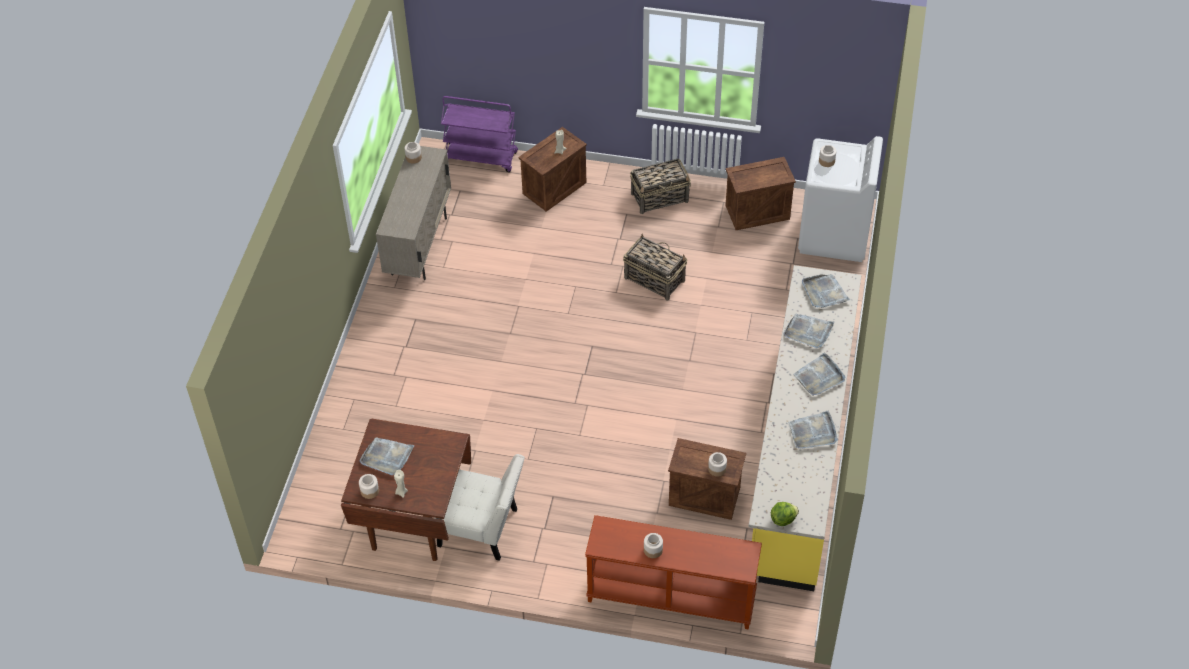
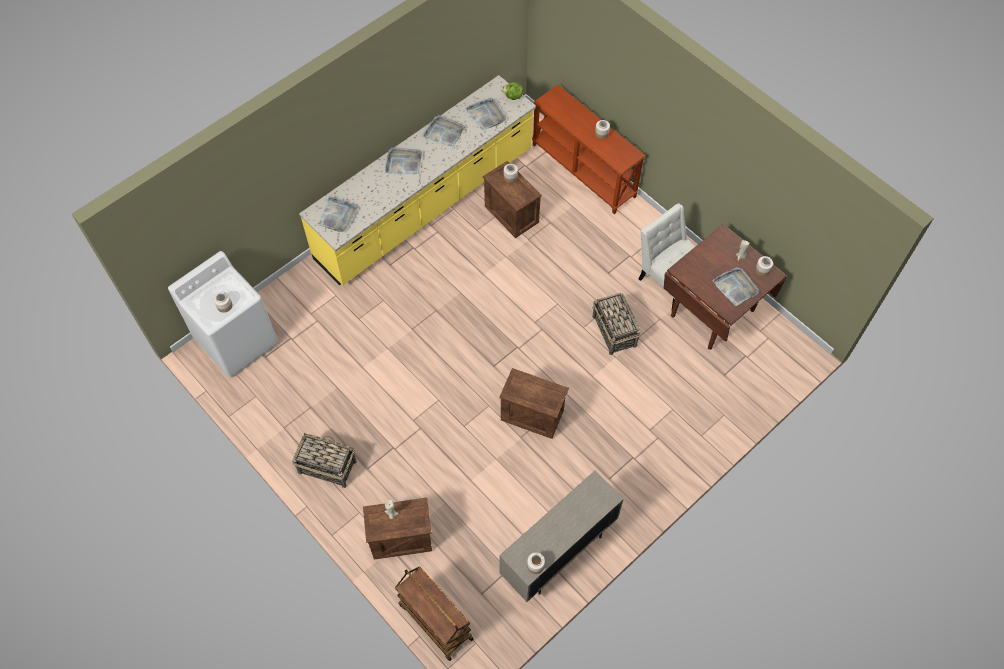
camera: 145 degrees left, 10 degrees up
purple cart [441,96,518,172] -> brown cart [395,566,474,661]
basket [623,234,687,301] -> basket moved to [593,293,641,355]
crate [725,157,796,230] -> crate moved to [499,368,569,439]
grey tray [783,314,835,348] -> grey tray moved to [465,98,506,131]

